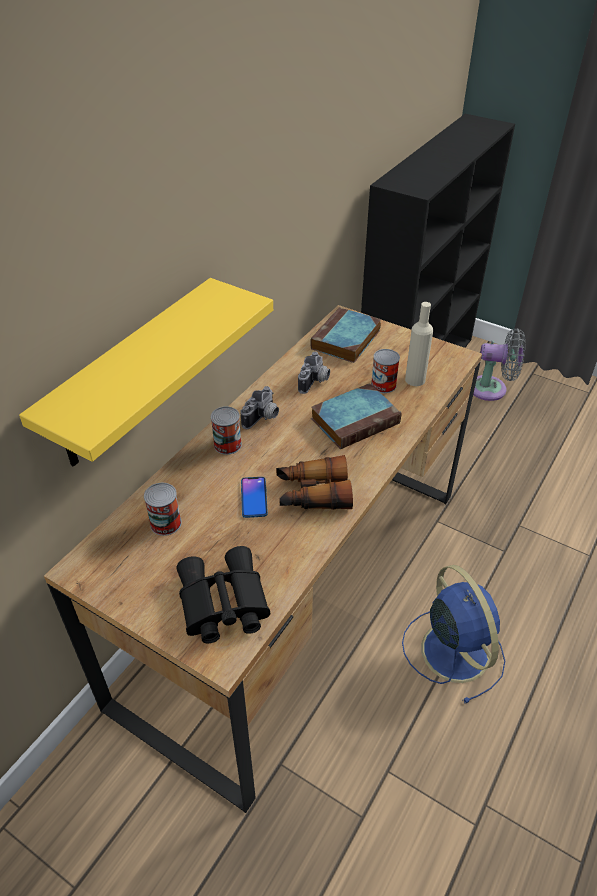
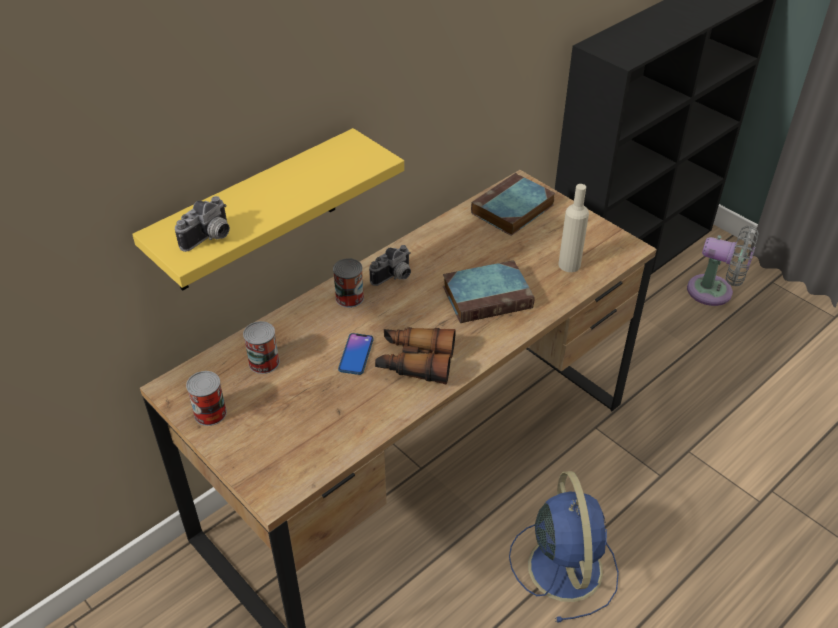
camera: 15 degrees right, 0 degrees up
black binoculars [177,546,270,643] -> none
camera [298,352,330,394] -> camera moved to [175,196,230,252]
can [371,349,400,393] -> can moved to [186,371,227,426]

